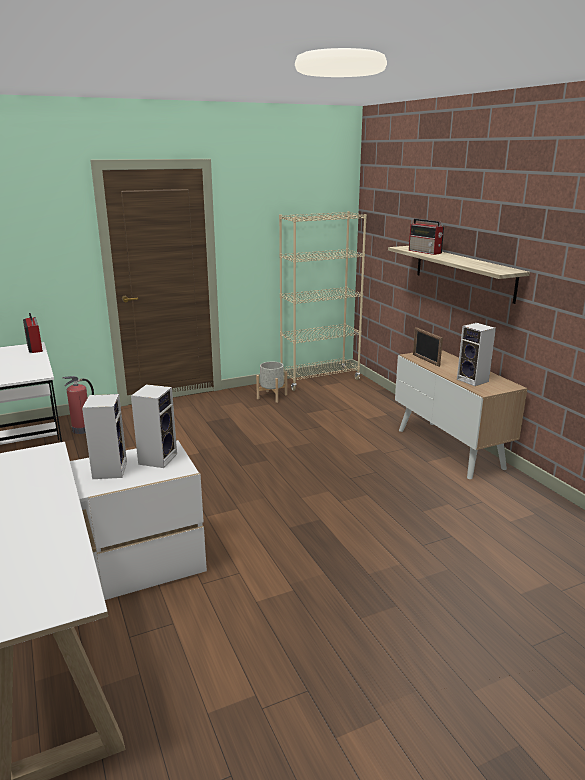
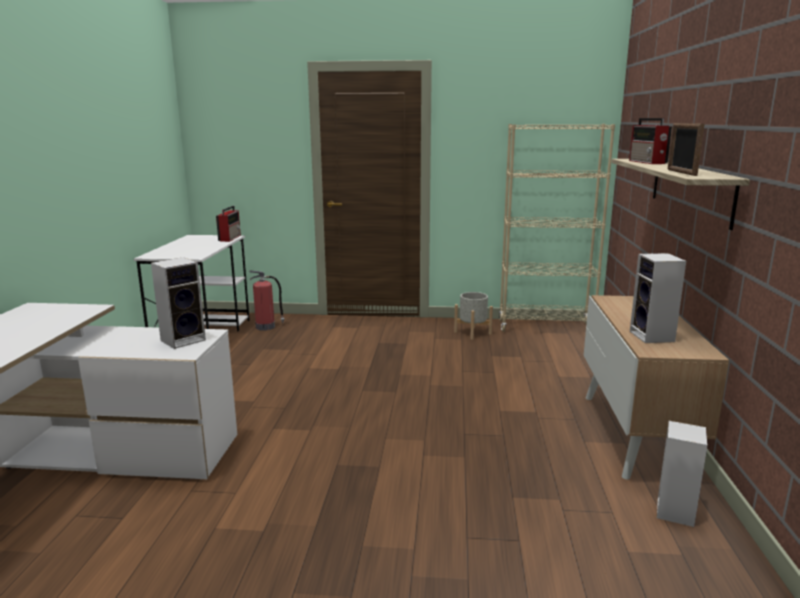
camera: 30 degrees right, 5 degrees down
speaker [82,394,127,479] -> speaker moved to [657,421,708,527]
picture frame [413,327,443,367] -> picture frame moved to [668,123,705,176]

